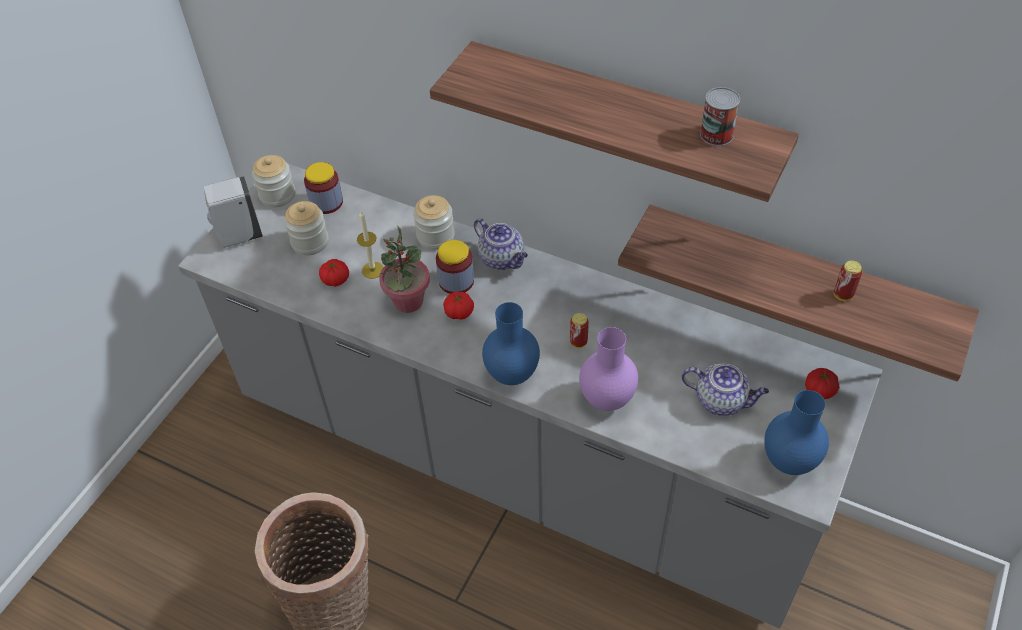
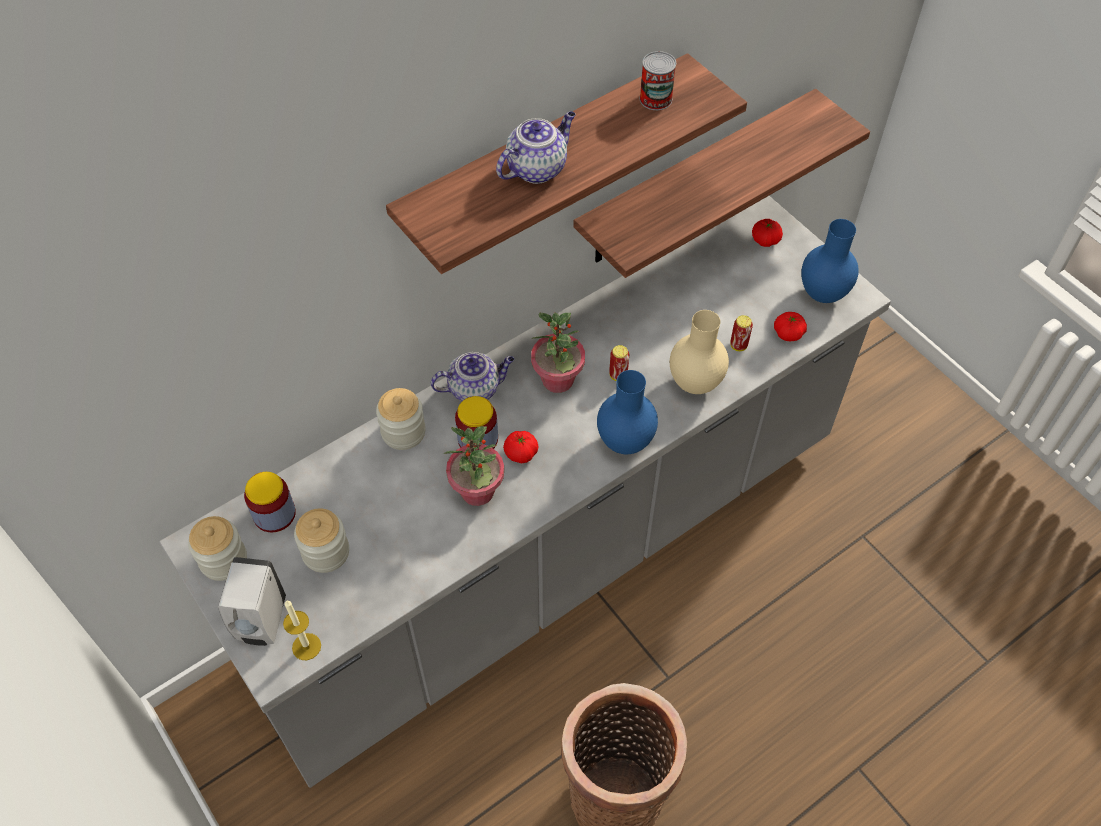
camera: 65 degrees left, 5 degrees up
tomato [319,259,349,287] -> tomato moved to [774,312,807,341]
candle [357,211,384,279] -> candle moved to [283,600,321,660]
purple vase [579,327,638,411] -> beige vase [670,310,729,394]
teapot [682,364,769,416] -> teapot moved to [496,112,576,184]
can [834,260,862,301] -> can moved to [730,315,753,351]
none -> potted plant [531,312,585,393]

